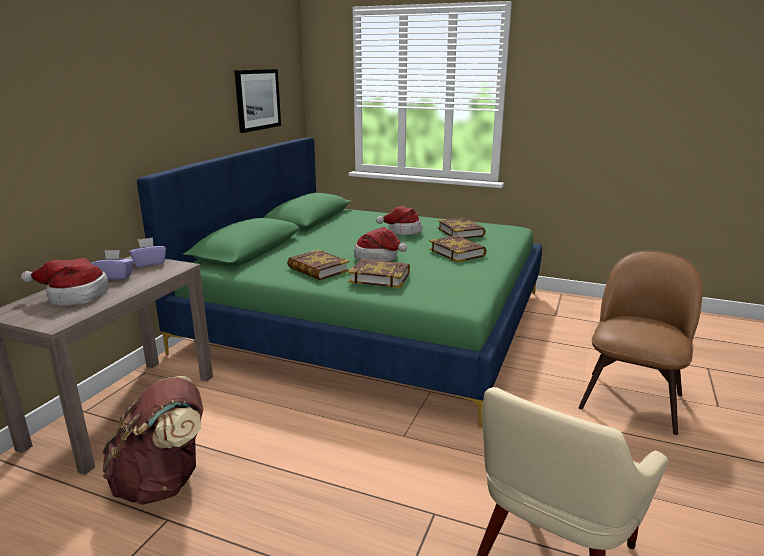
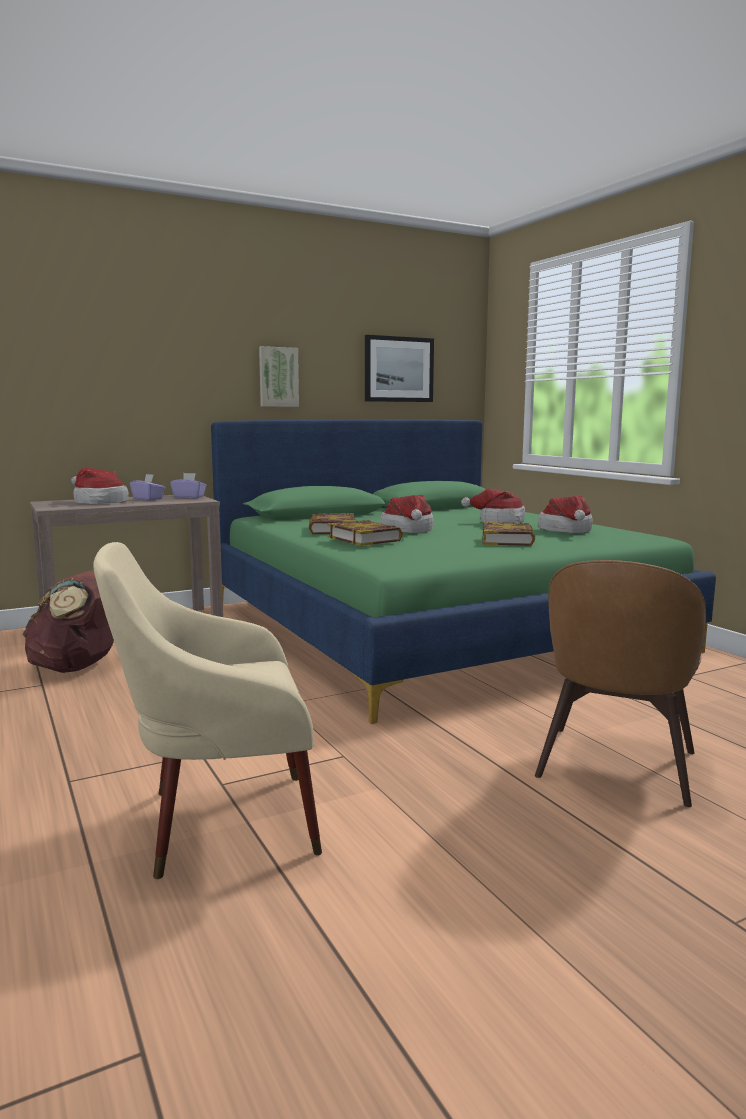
camera: 40 degrees right, 10 degrees down
book [438,218,486,238] -> hat [538,496,593,533]
brown chair [578,251,703,435] -> brown chair turned 135 degrees clockwise [535,560,706,807]
none -> picture [259,346,299,407]

